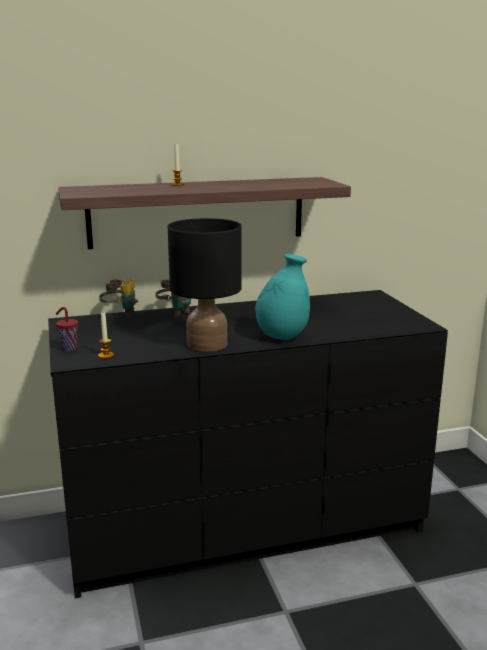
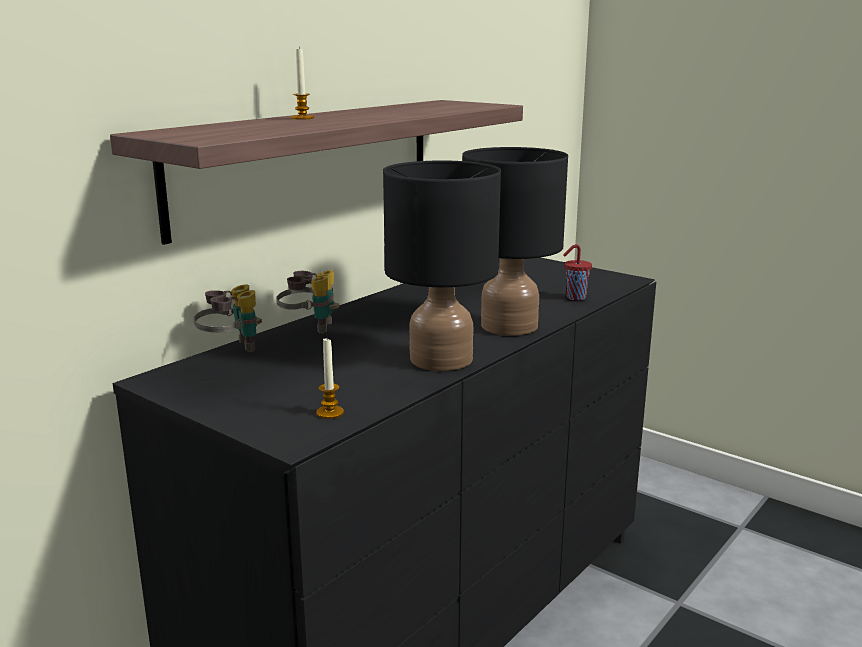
camera: 35 degrees left, 0 degrees up
red cup [56,307,78,351] -> red cup moved to [563,244,592,300]
turquoise vase [255,254,310,340] -> black table lamp [462,147,568,336]

